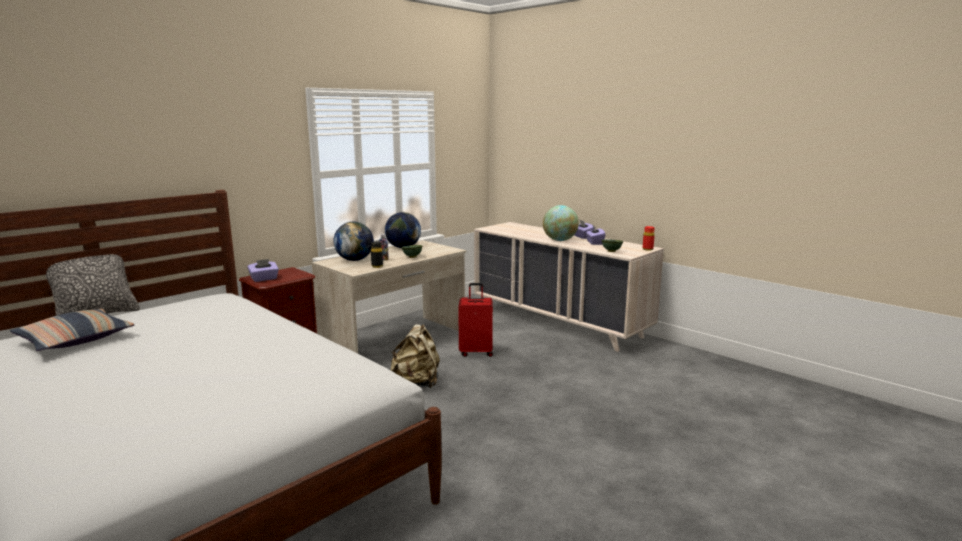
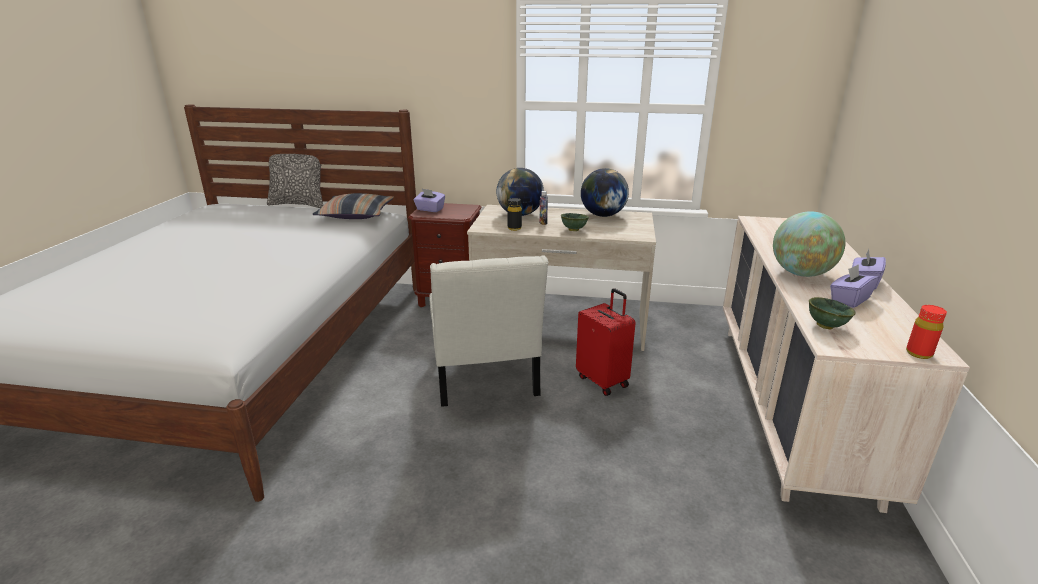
camera: 55 degrees right, 10 degrees up
pillow [10,309,134,351] -> pillow moved to [312,193,394,219]
beige backpack [391,324,440,388] -> white chair [429,255,548,407]

